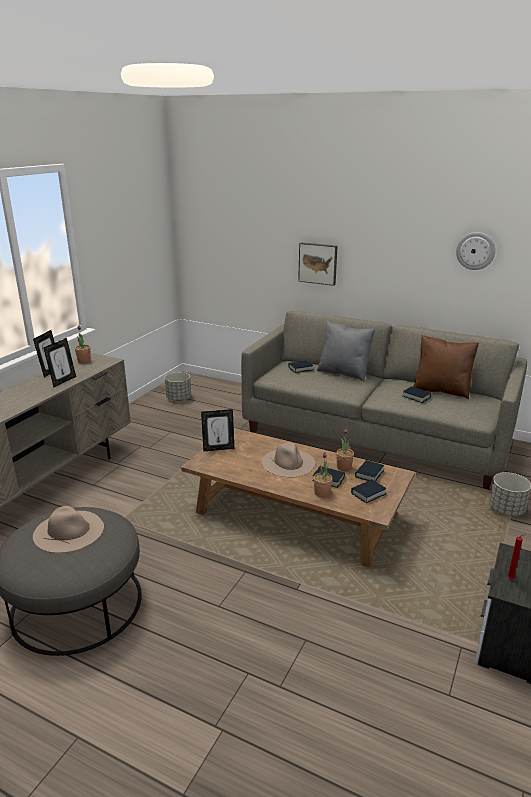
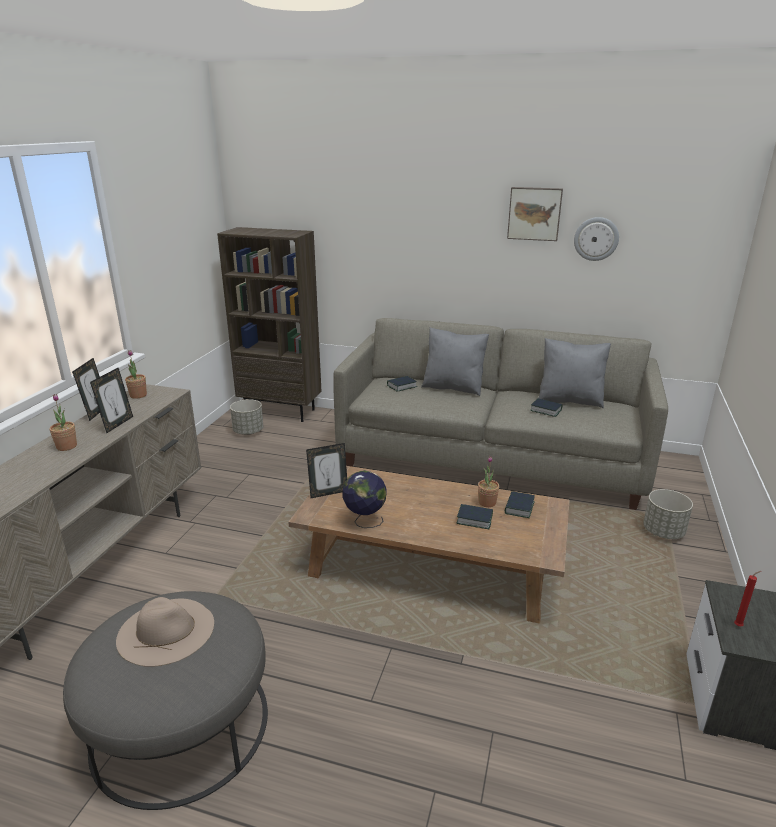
camera: 10 degrees left, 0 degrees up
beige hat [262,442,315,477] -> none
picture [298,242,338,286] -> picture moved to [507,187,563,241]
potted plant [314,452,333,498] -> potted plant moved to [49,394,77,451]
book [351,480,386,503] -> none
brown pillow [413,335,479,399] -> grey pillow [539,338,611,408]
none -> brown bookcase [217,227,322,422]
none -> globe [342,470,386,528]

